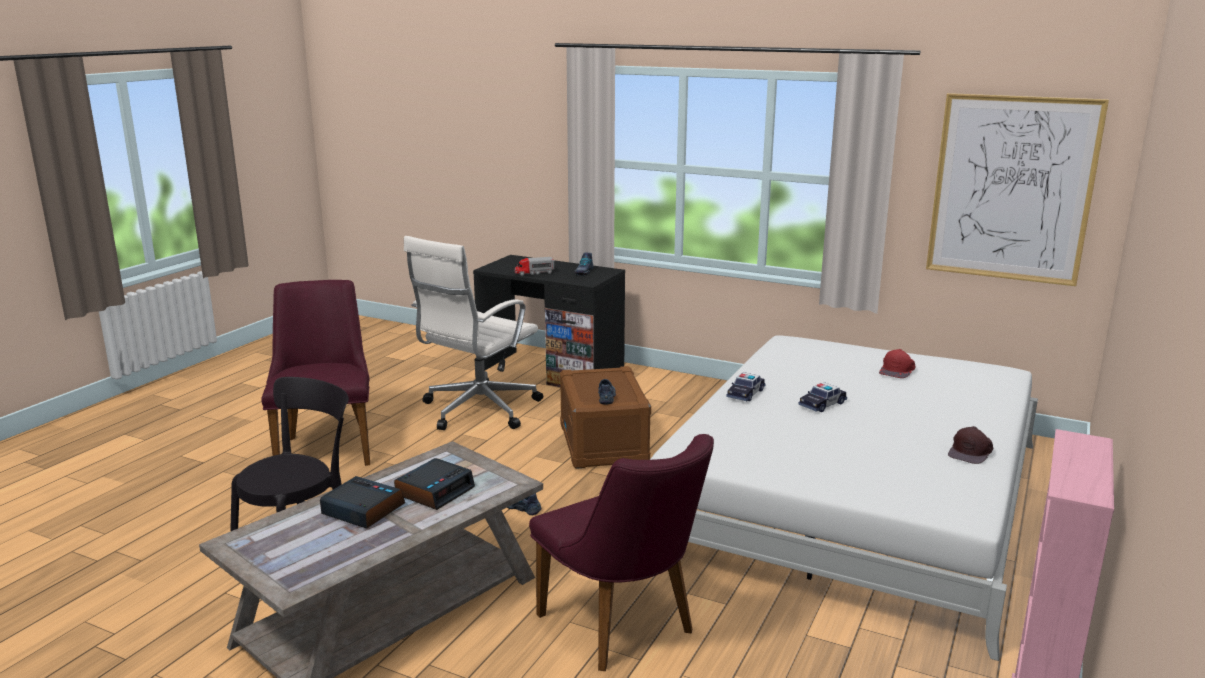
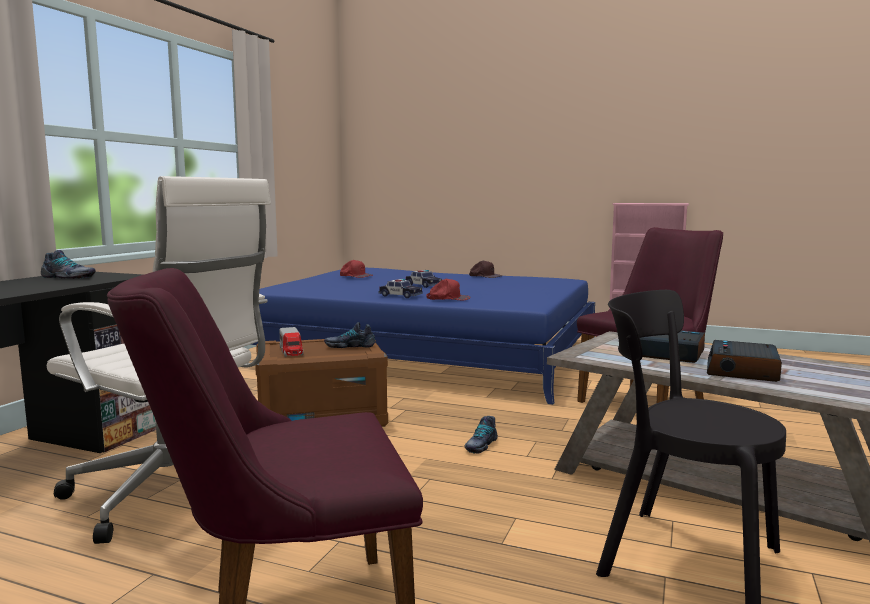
camera: 95 degrees left, 10 degrees down
toy truck [515,257,554,276] -> toy truck moved to [280,327,304,357]
white bed [650,335,1038,661] -> blue bed [250,268,595,405]
picture [926,93,1109,286] -> none
none -> red cap [426,278,471,300]

